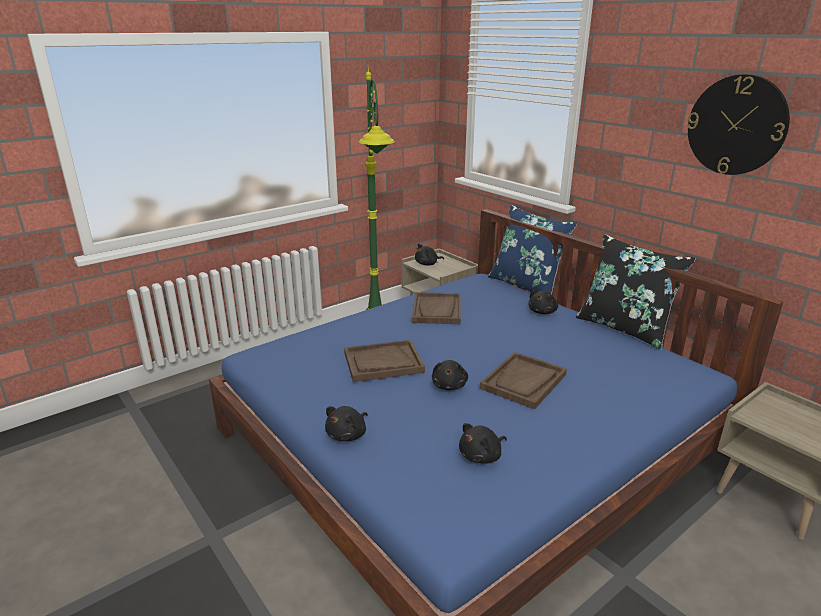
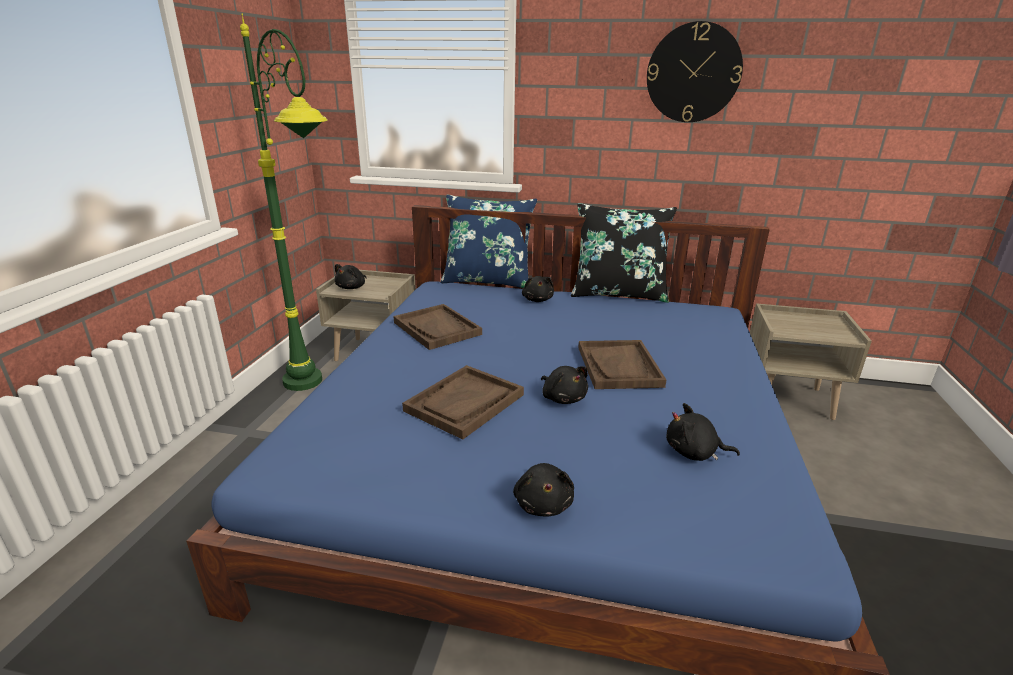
camera: 40 degrees left, 0 degrees up
black plush toy [459,423,507,464] -> black plush toy turned 90 degrees clockwise [666,403,740,461]

